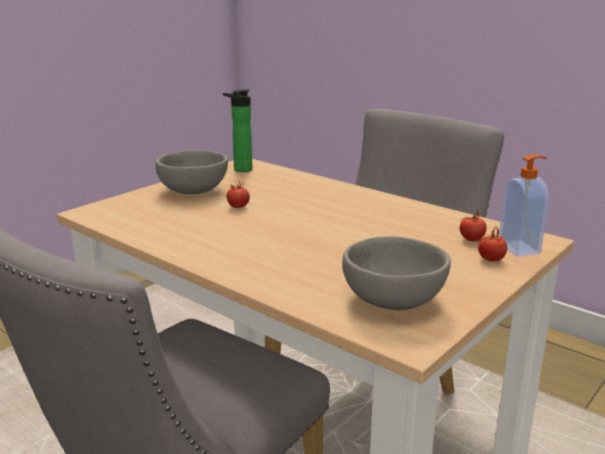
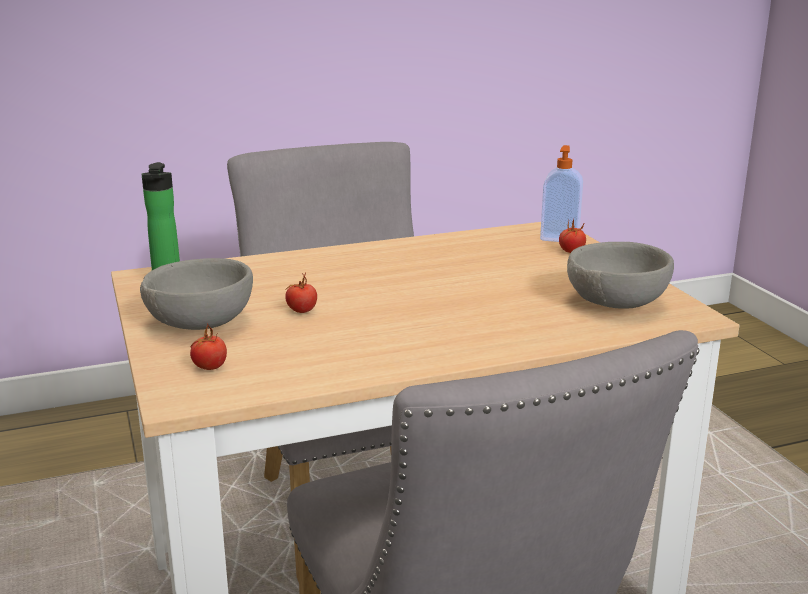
camera: 60 degrees left, 0 degrees up
tomato [460,209,487,241] -> tomato moved to [190,323,227,370]

